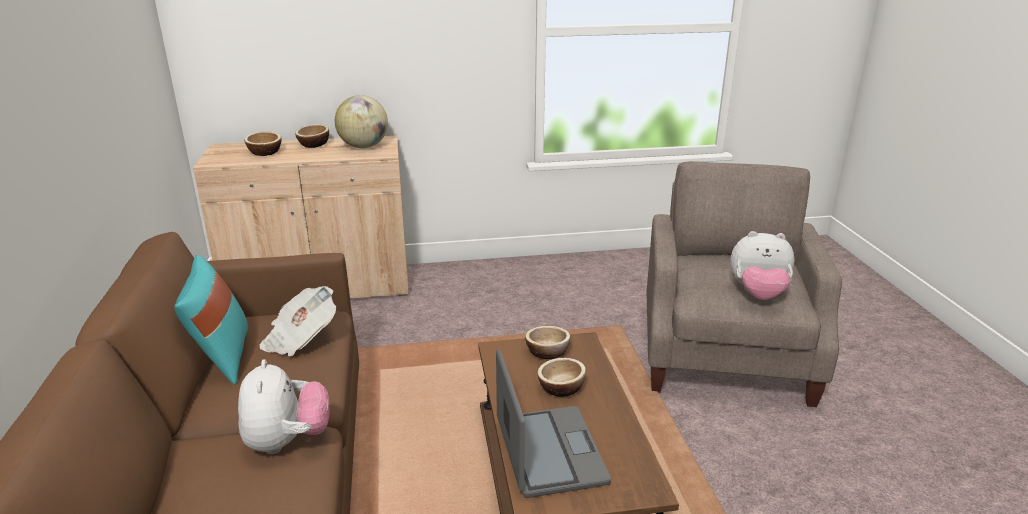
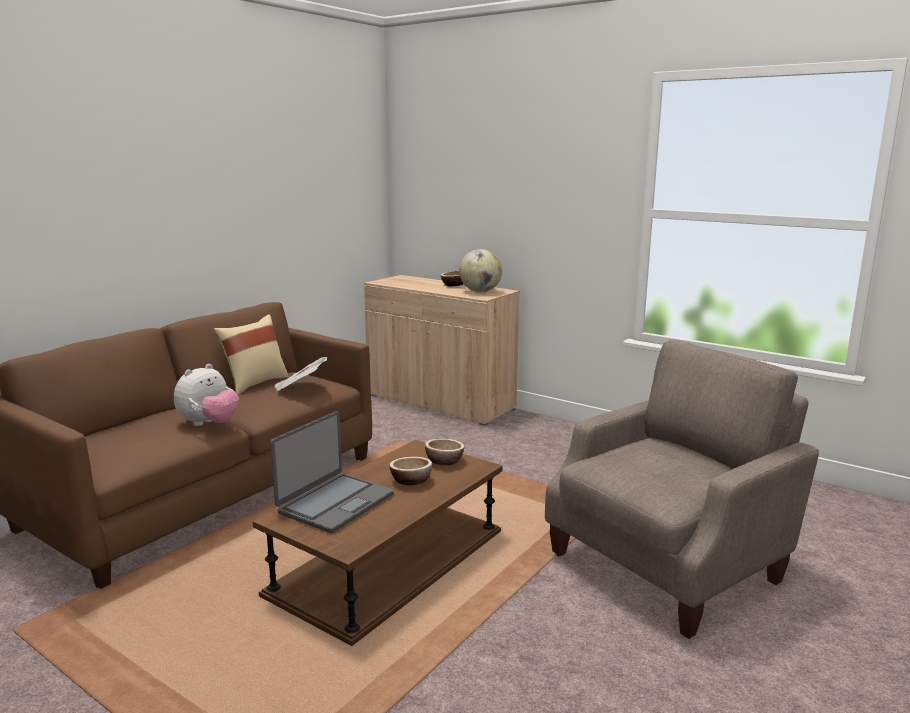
camera: 45 degrees right, 10 degrees down
turquoise pillow [174,255,248,385] -> beige pillow [214,314,289,395]
bowl [244,131,281,156] -> none
plush toy [730,231,795,300] -> none

